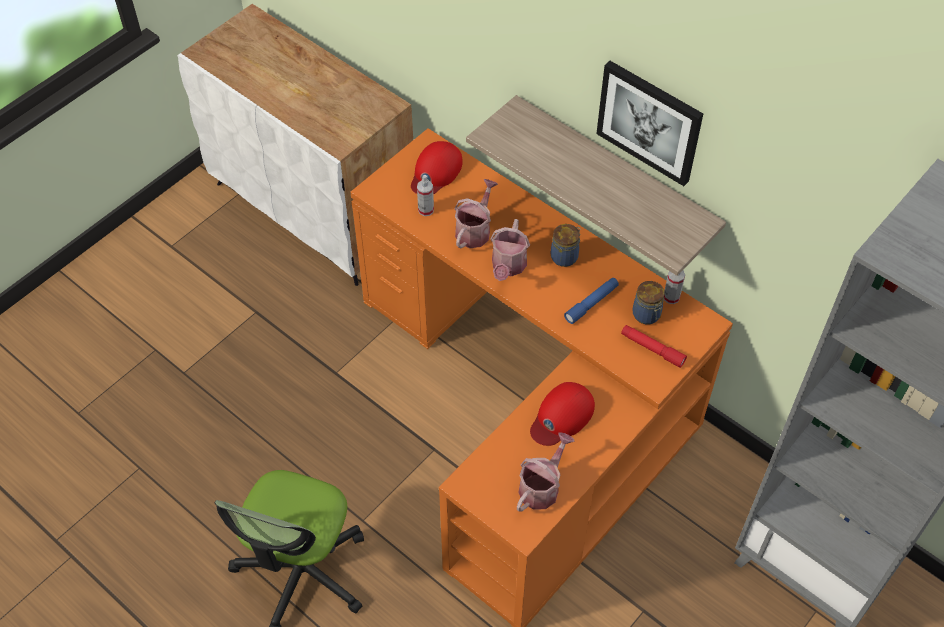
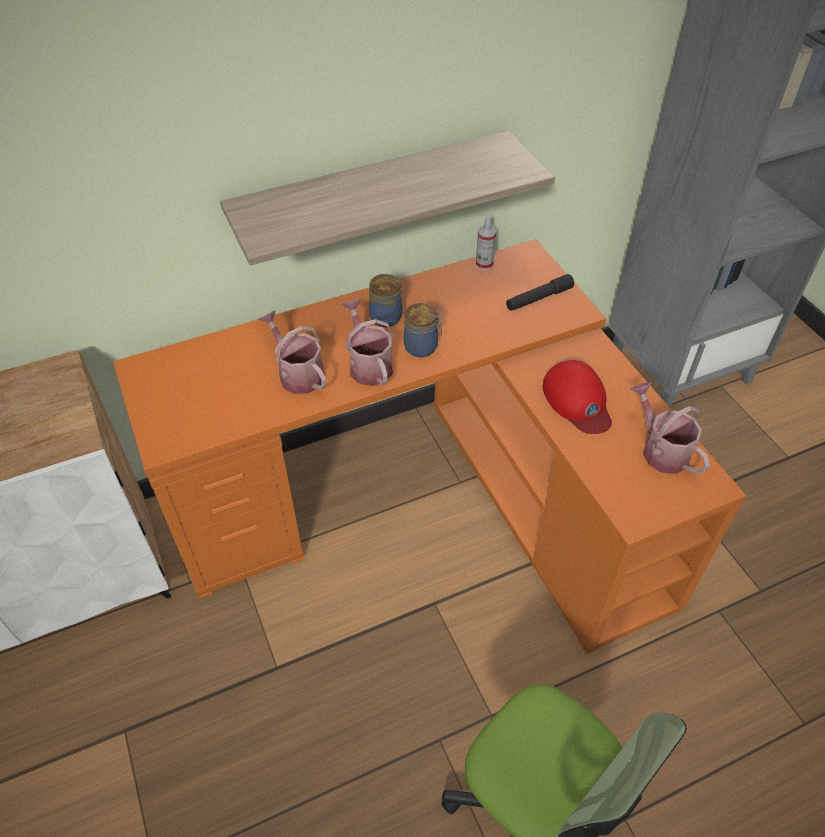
camera: 65 degrees left, 5 degrees down
red cap [411,141,462,195] -> none
spray bottle [417,175,434,216] -> none
watering can [490,219,530,281] -> watering can turned 150 degrees counterclockwise [342,299,394,386]
blue flashlight [564,278,619,324] -> none
picture [596,61,703,186] -> none
red flashlight [621,325,687,368] -> black flashlight [506,274,574,311]
jar [632,281,665,324] -> jar moved to [404,303,442,357]

